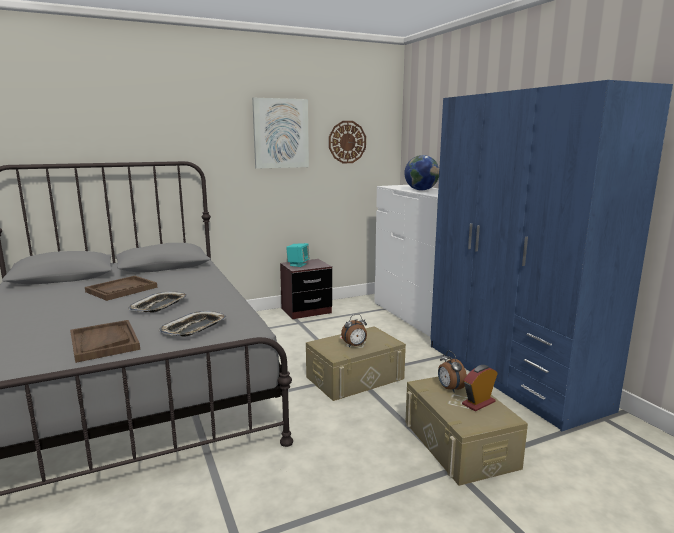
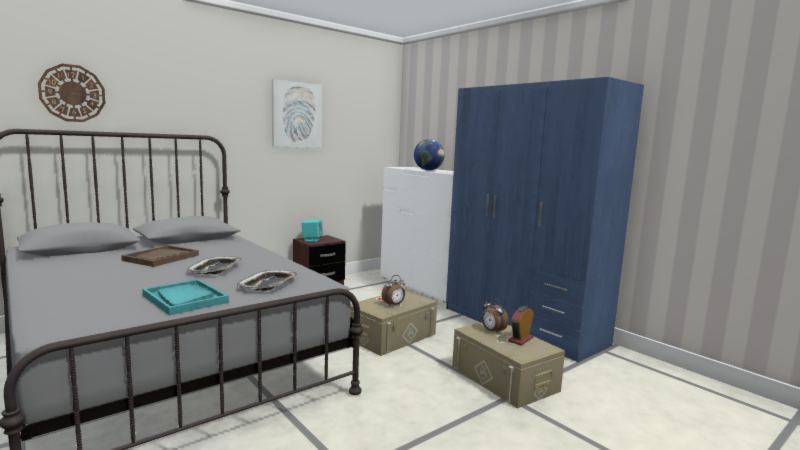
camera: 15 degrees left, 5 degrees down
brown tray [70,320,140,363] -> turquoise tray [143,279,229,315]
wall clock [329,121,366,163] -> wall clock moved to [38,64,105,122]

